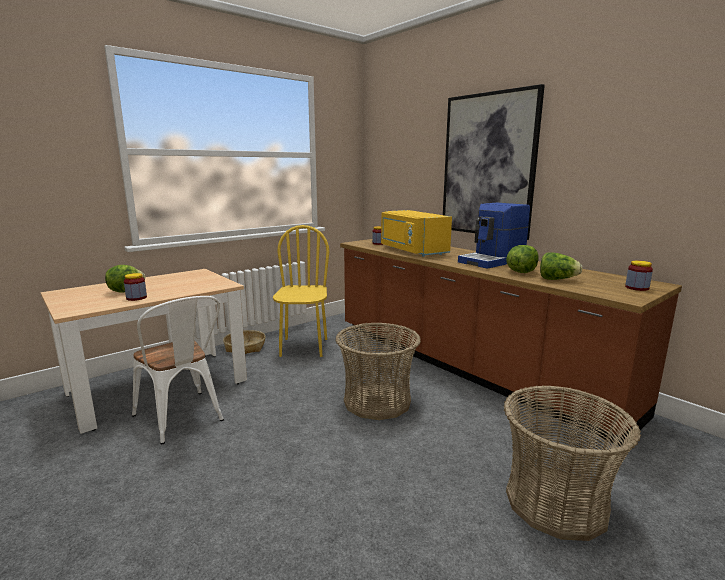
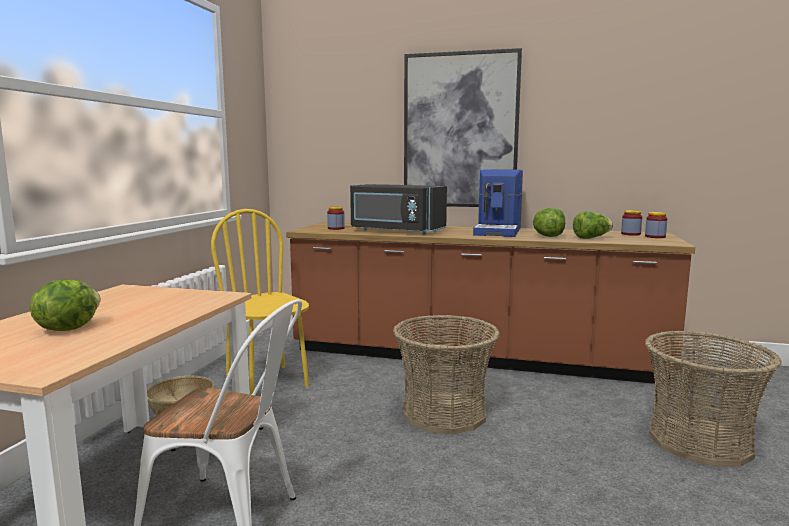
camera: 35 degrees left, 5 degrees down
jar [124,273,147,301] -> jar moved to [621,210,642,236]
yellow microwave [381,210,452,257] -> black microwave [350,184,447,234]

